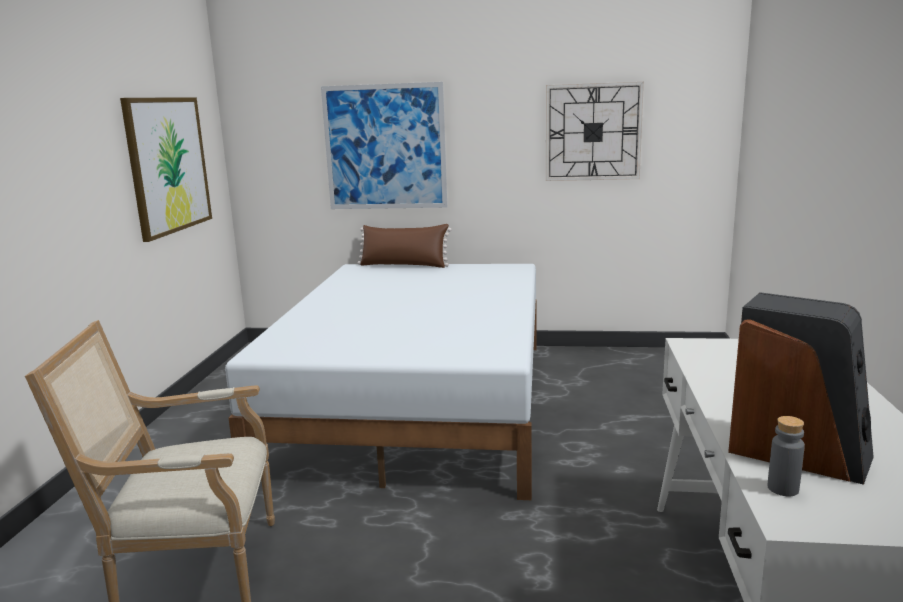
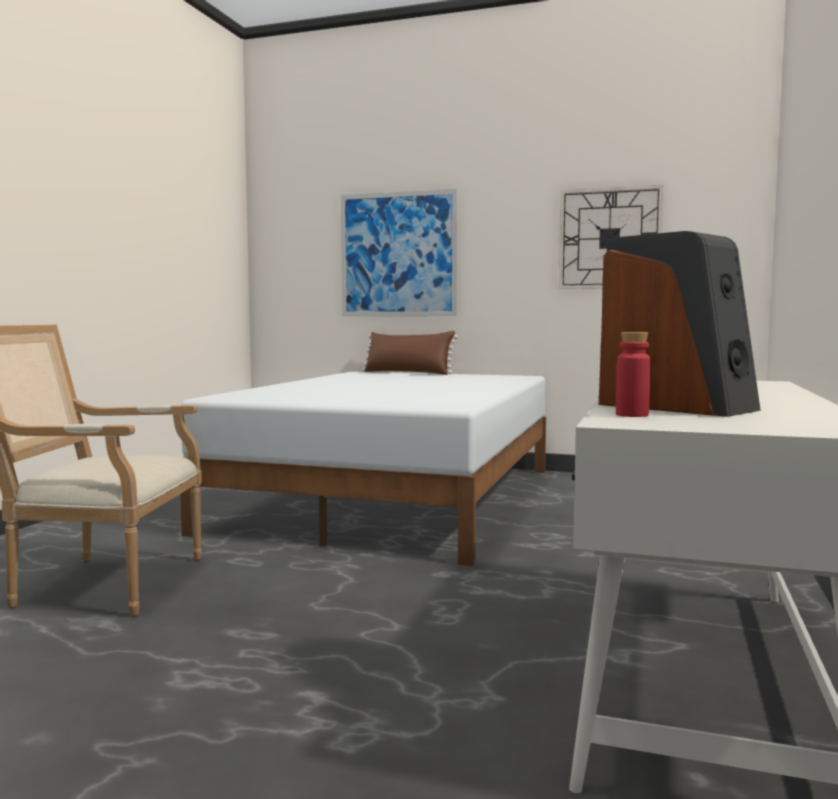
camera: 10 degrees right, 10 degrees down
picture [120,97,212,242] -> none
grey bottle [767,416,805,496] -> red bottle [616,332,651,417]

